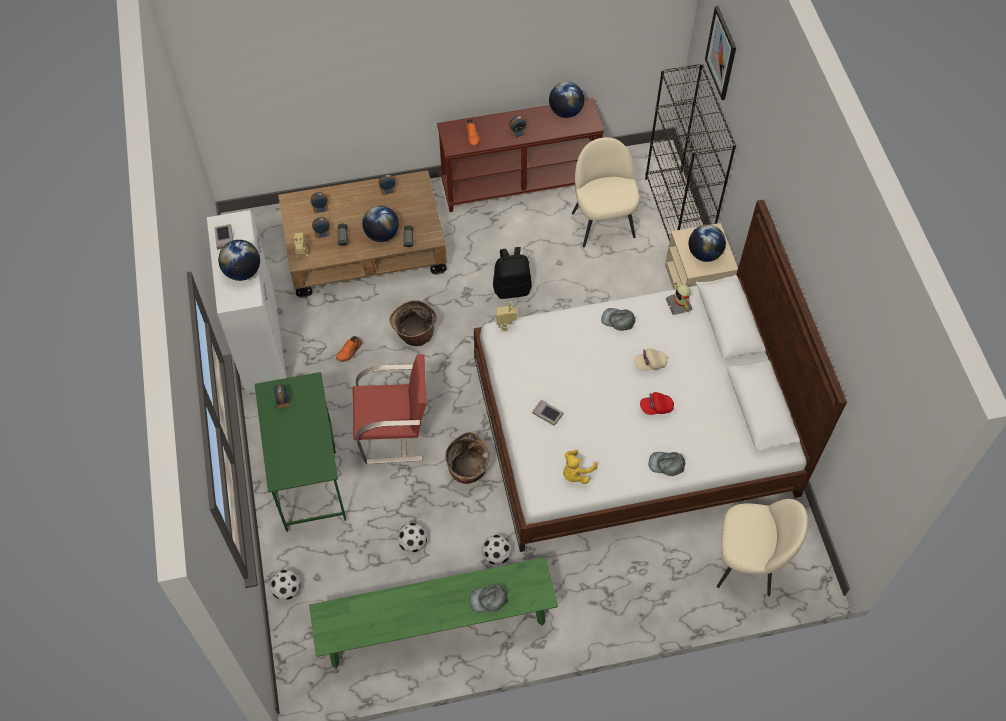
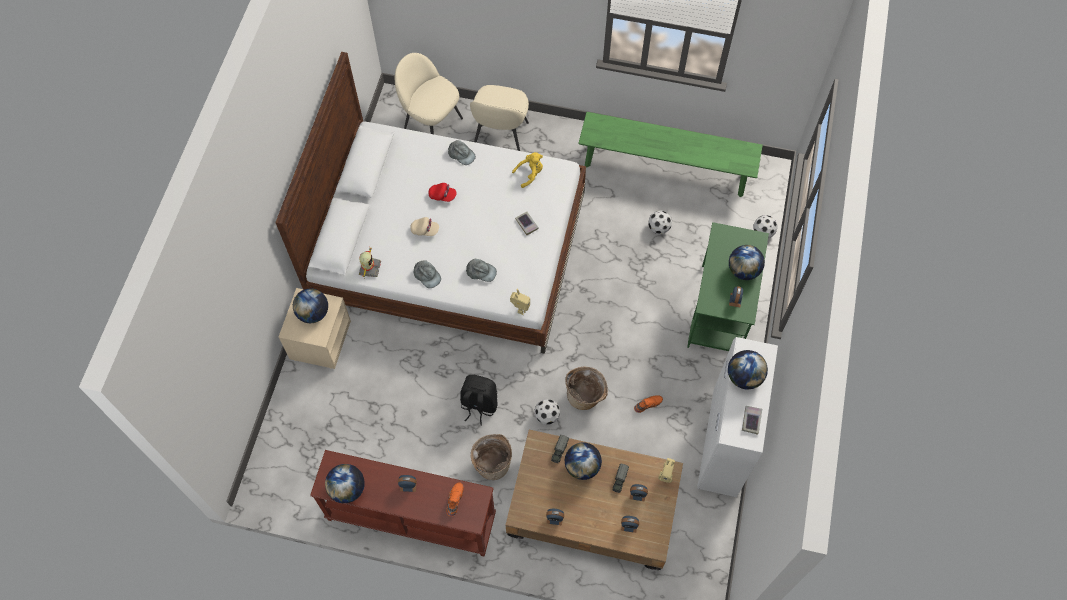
camera: 155 degrees left, 5 degrees up
red chair [353,354,427,464] -> none
basket [445,432,491,484] -> basket moved to [471,434,512,480]
grey cap [470,585,508,612] -> grey cap moved to [466,259,497,282]
football [482,535,512,565] -> football moved to [535,399,560,425]
beige chair [572,137,640,247] -> beige chair moved to [470,85,529,151]
black bookcase [645,63,736,242] -> none
picture [705,6,736,100] -> none
none -> globe [729,245,765,280]

